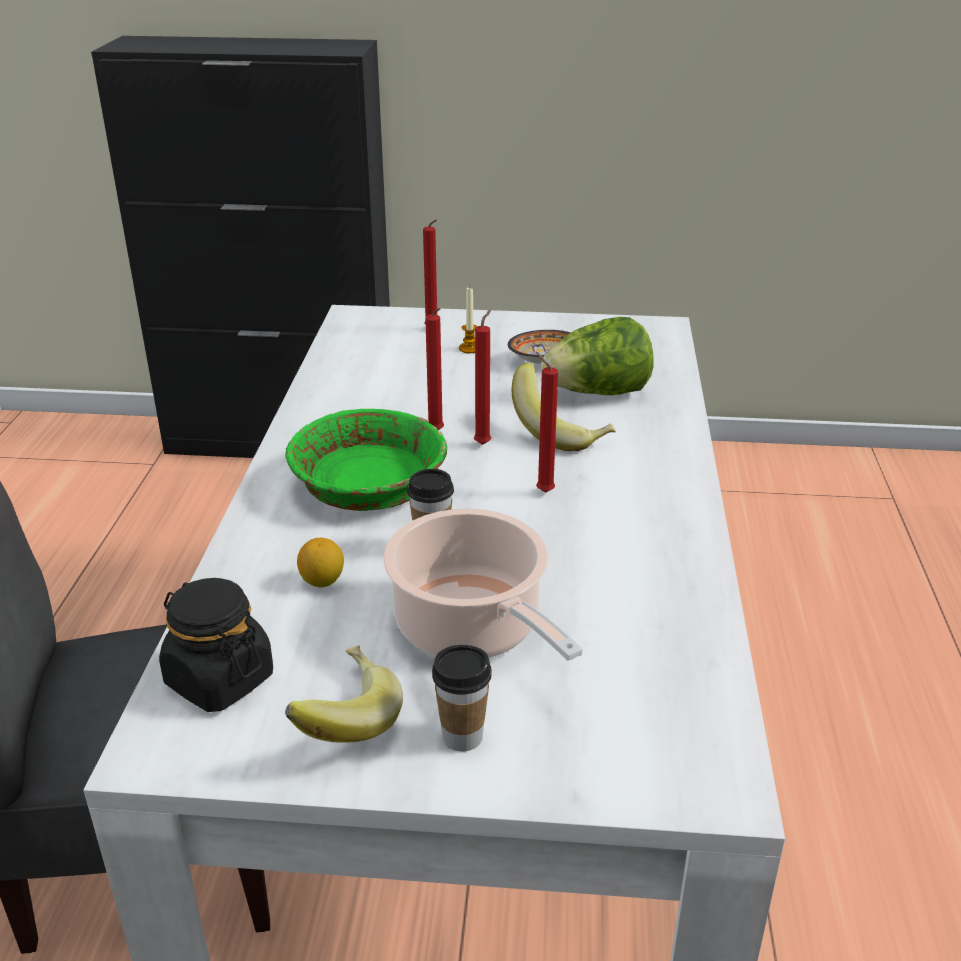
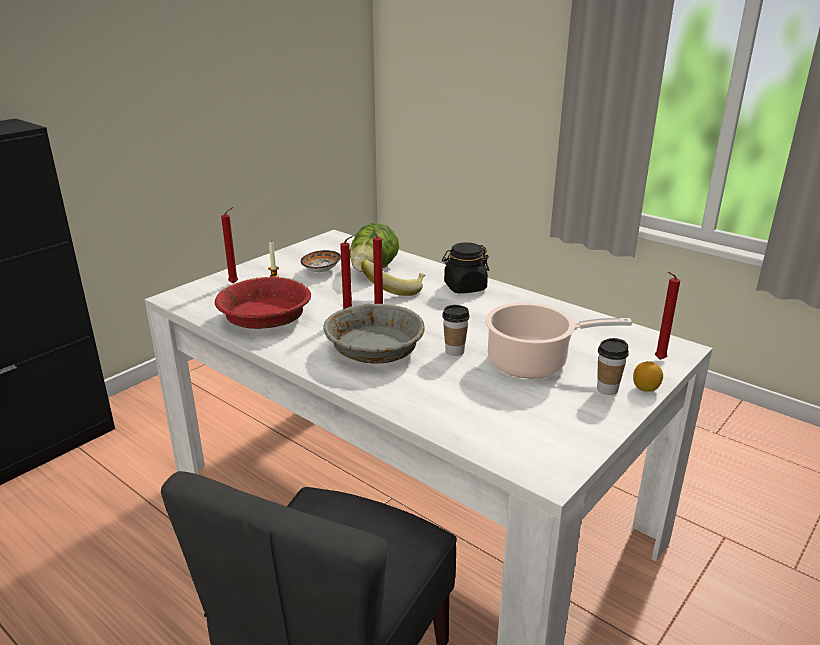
camera: 55 degrees left, 5 degrees down
black jar [159,578,273,712] -> black jar moved to [442,242,489,293]
green bowl [285,409,447,511] -> grey bowl [323,303,425,364]
banana [285,645,403,743] -> none
lemon [297,538,344,587] -> lemon moved to [633,361,663,392]
red candle [536,352,558,493] -> red candle moved to [655,272,680,360]
none -> red bowl [215,277,311,329]

